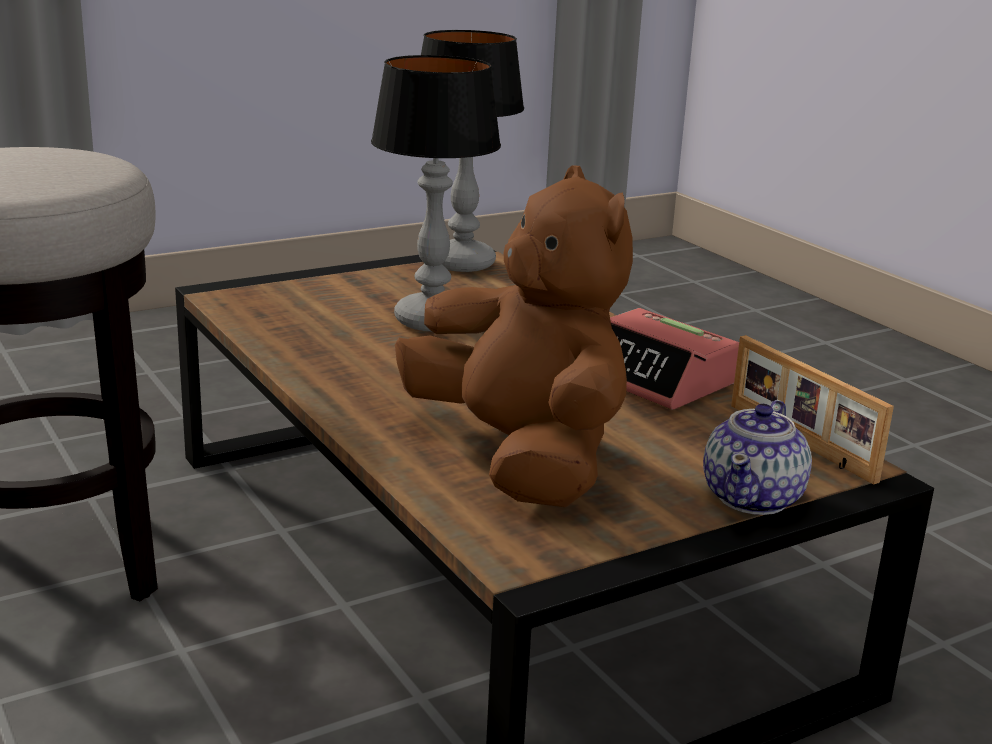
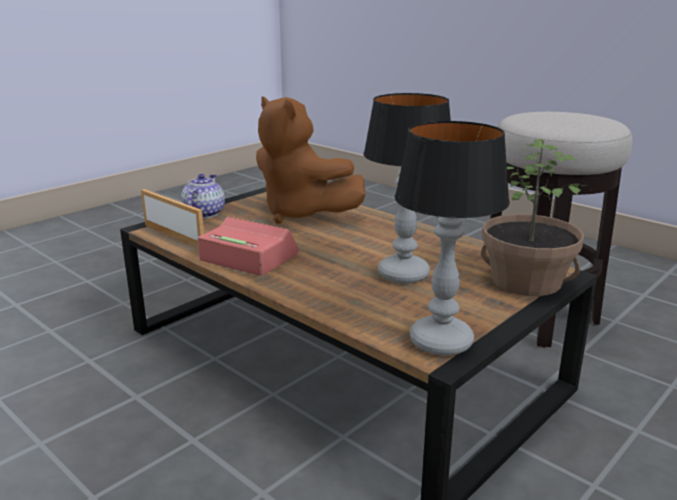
camera: 165 degrees right, 0 degrees up
none -> potted plant [481,139,589,296]

